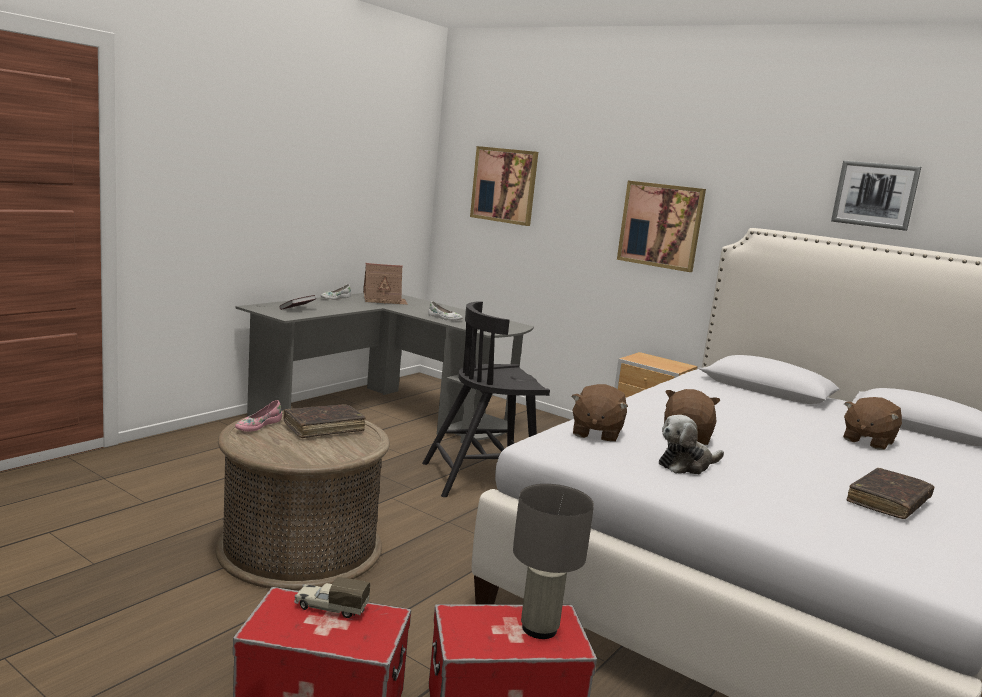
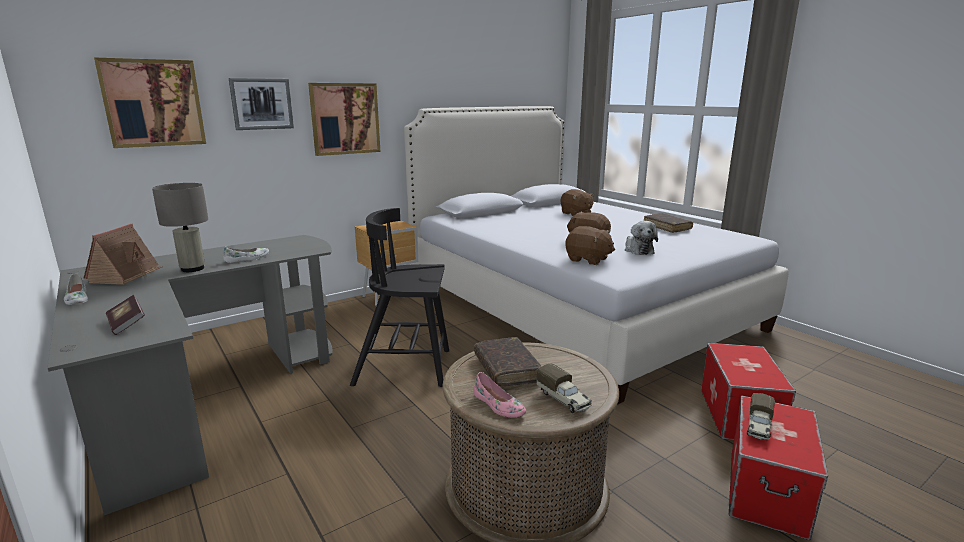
camera: 70 degrees left, 5 degrees up
black chair [422,301,550,497] -> black chair turned 90 degrees clockwise [350,208,449,387]
grey table lamp [513,484,594,639] -> grey table lamp moved to [152,183,208,272]
picture [831,160,921,231] -> picture moved to [229,78,294,130]
none -> toy truck [537,364,592,413]

